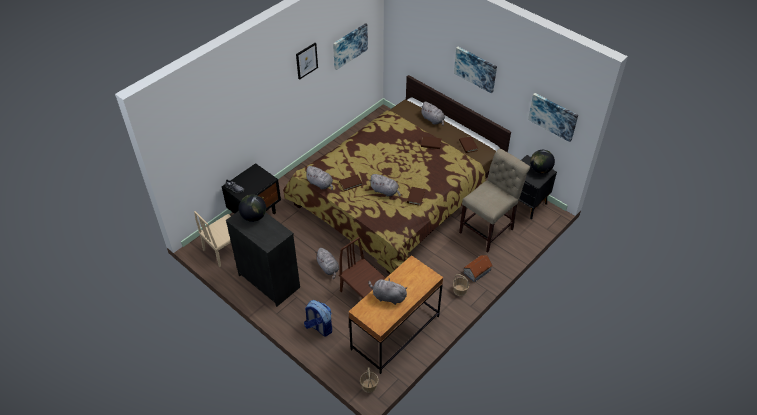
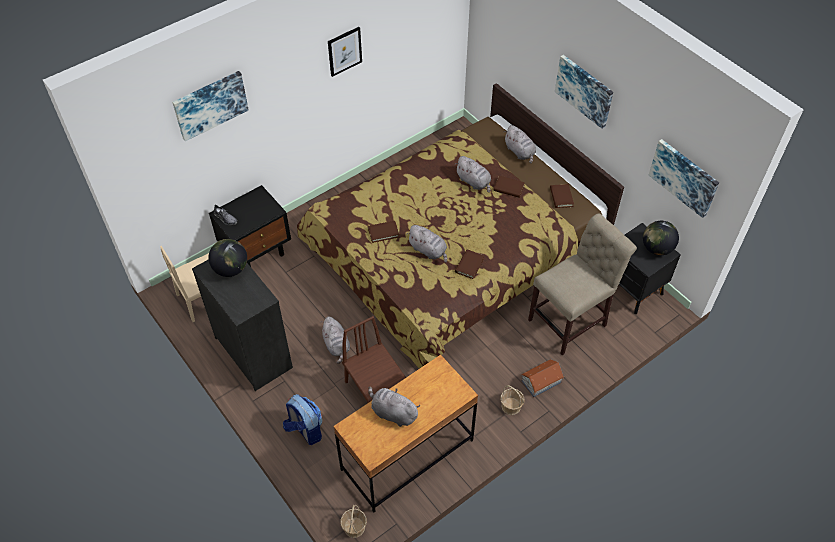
camera: 10 degrees right, 5 degrees up
grey plush toy [304,166,333,190] -> grey plush toy moved to [455,156,491,193]
picture [333,23,368,70] -> picture moved to [172,71,249,141]

